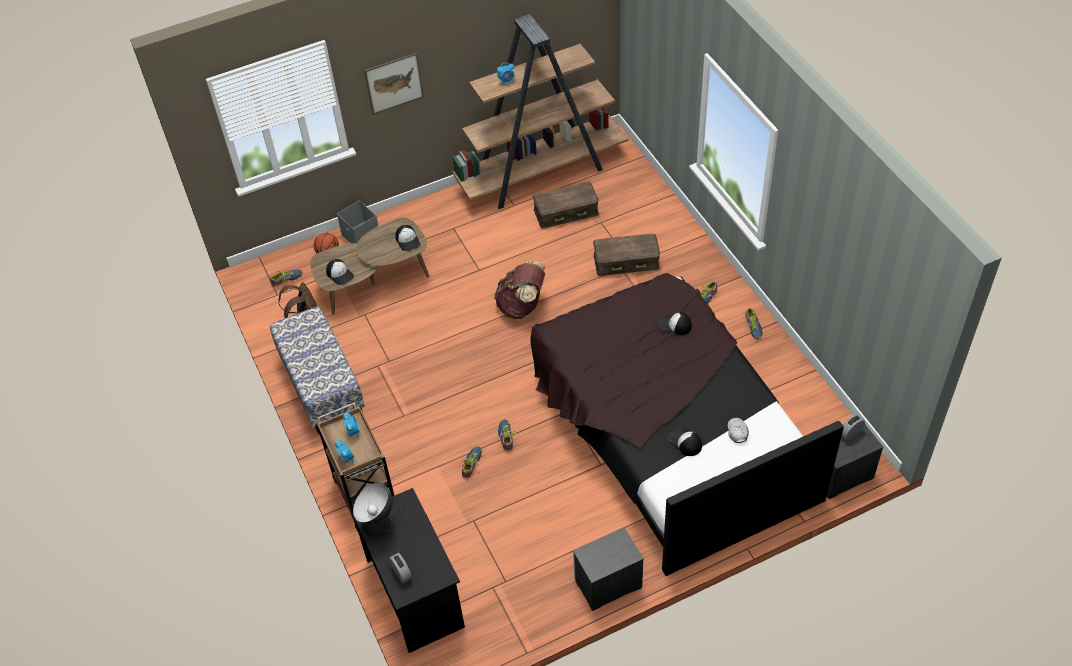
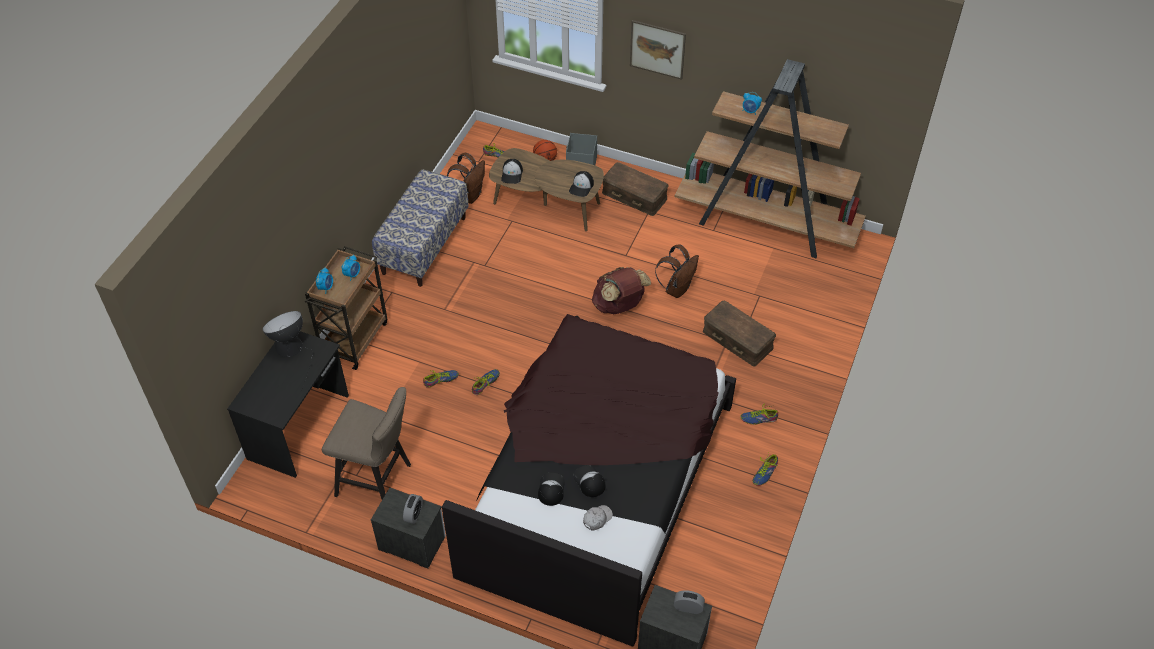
camera: 45 degrees right, 0 degrees up
alarm clock [389,553,412,584] -> alarm clock moved to [403,494,423,524]
brown storage box [533,182,599,229] -> brown storage box moved to [602,162,669,216]
cap [658,312,692,335] -> cap moved to [573,465,605,497]
none -> beige stool [322,387,411,499]
none -> brown backpack [655,244,699,298]

